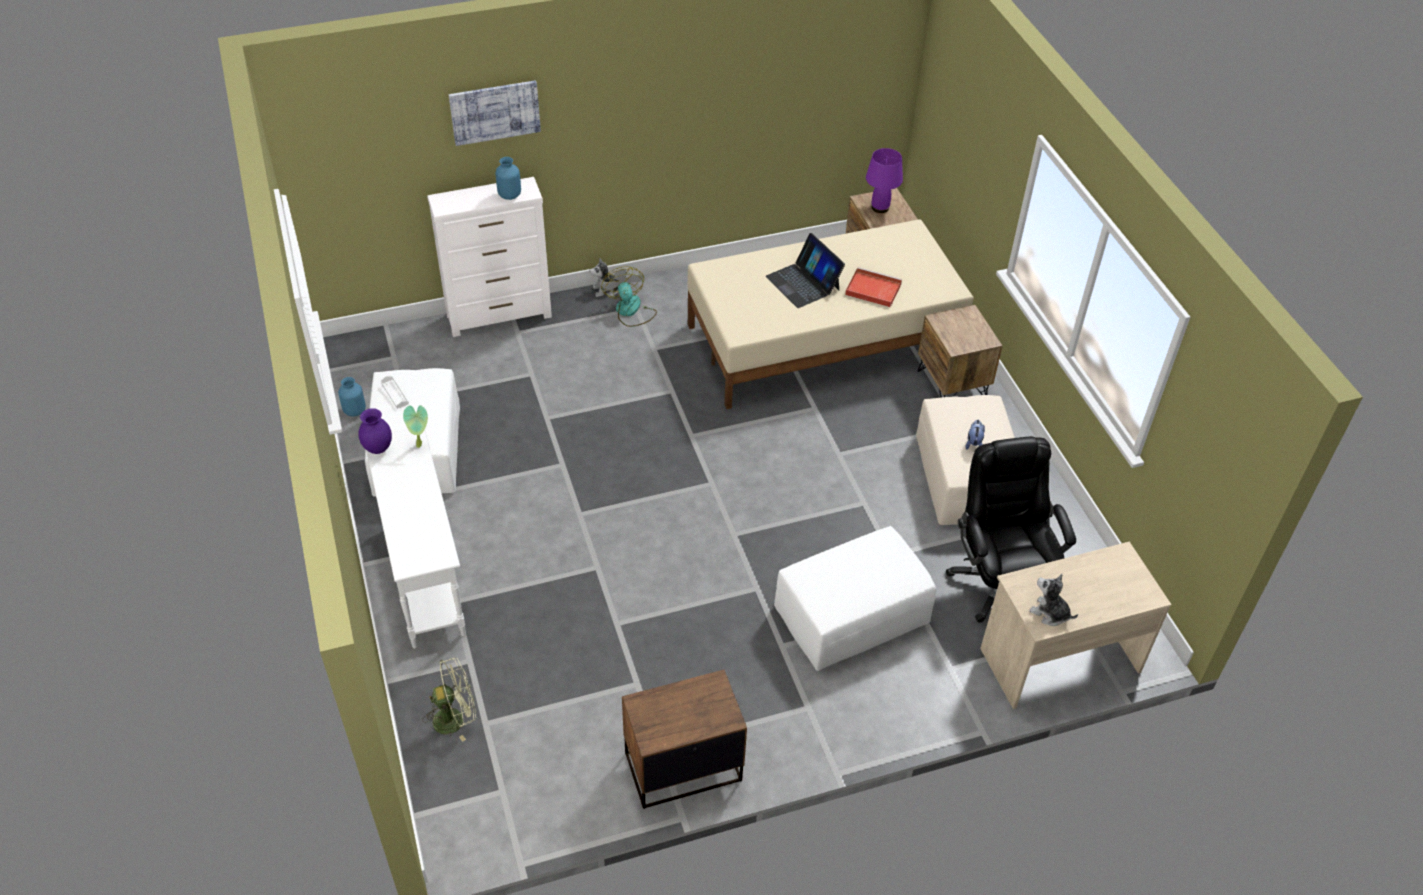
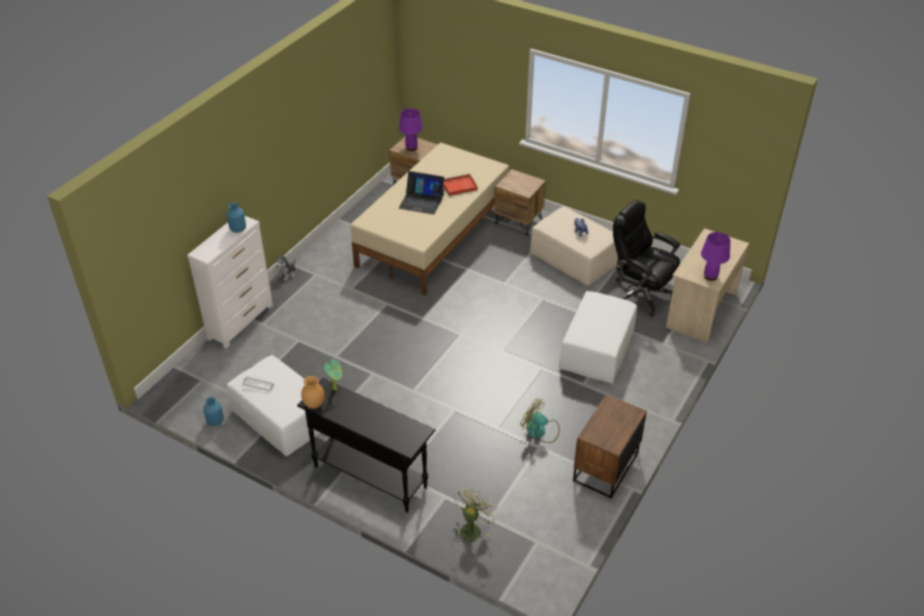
camera: 40 degrees left, 5 degrees down
purple vase [358,408,392,454] -> brown vase [301,376,325,409]
white console table [366,428,466,648] -> black console table [297,378,435,513]
picture [449,80,541,146] -> none
fan [601,266,657,327] -> fan moved to [520,398,560,443]
plush toy [1029,574,1078,626] -> purple table lamp [701,232,730,281]

